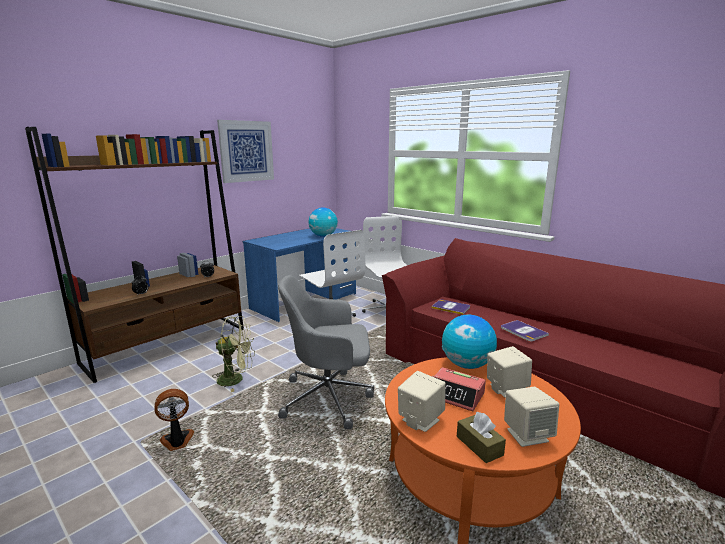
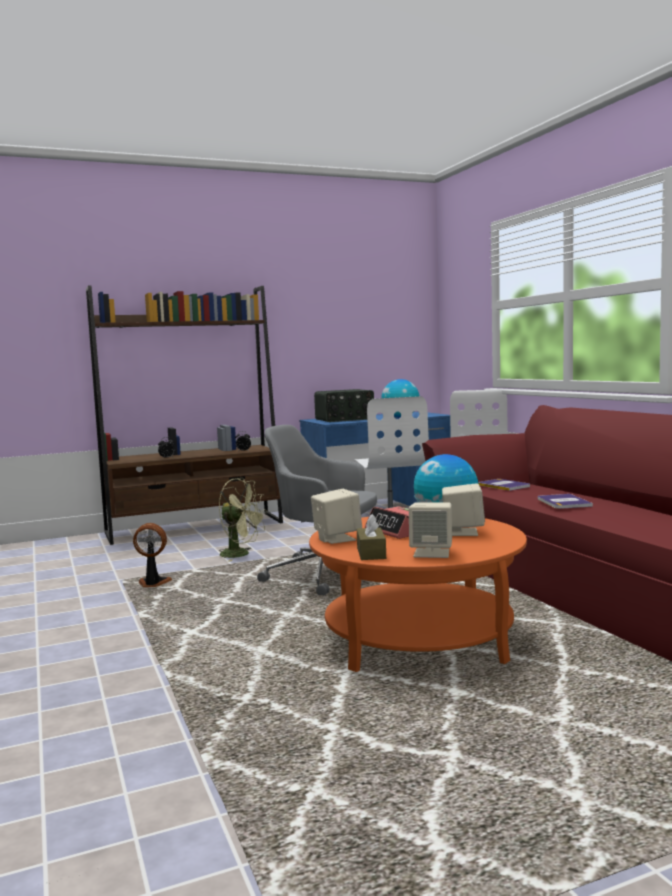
camera: 25 degrees right, 10 degrees down
picture [217,120,274,183] -> none
none -> radio [314,389,374,422]

